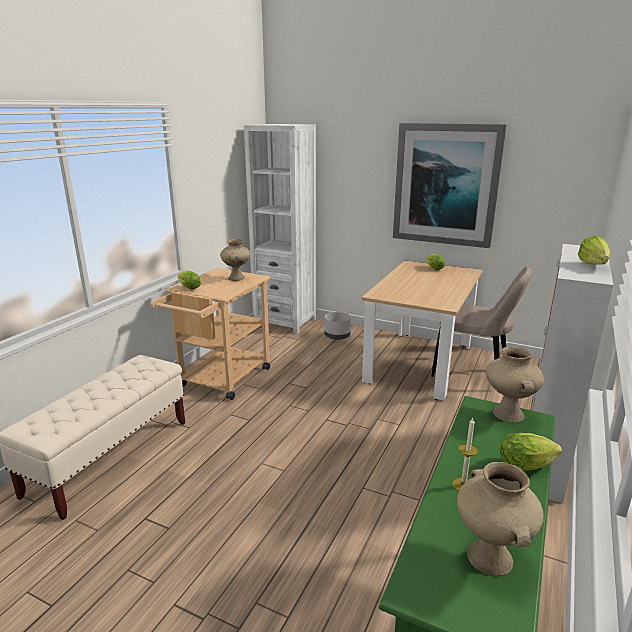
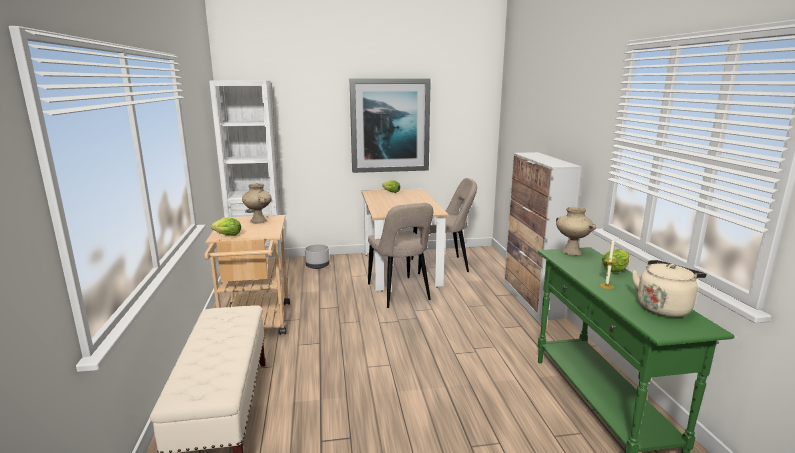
camera: 35 degrees left, 5 degrees down
beige vase [457,462,544,576] -> beige kettle [632,260,707,317]
lettuce [578,235,611,265] -> none
none -> beige chair [368,203,433,308]

